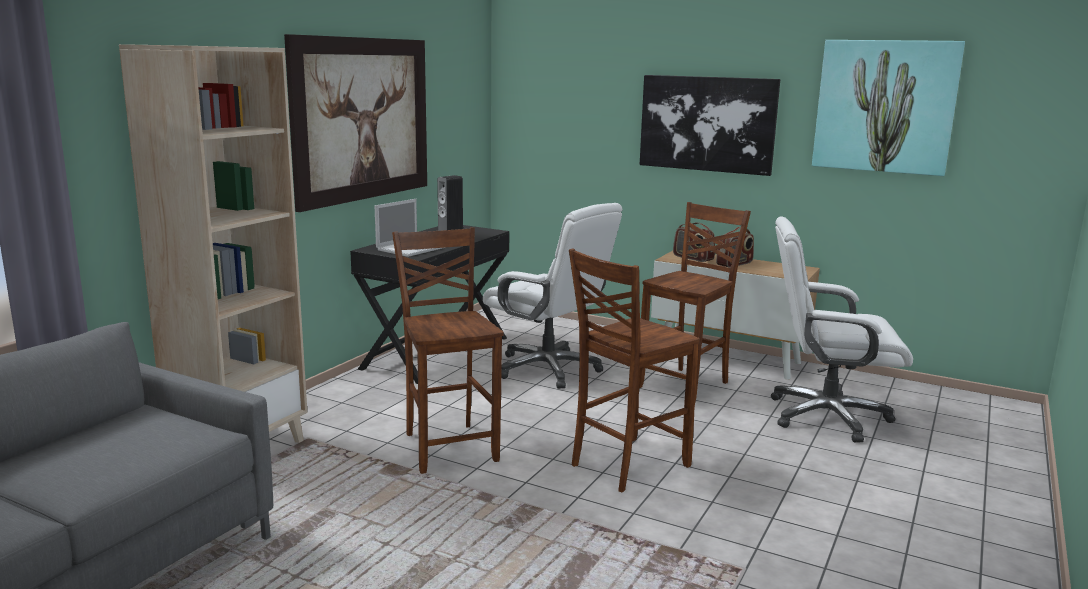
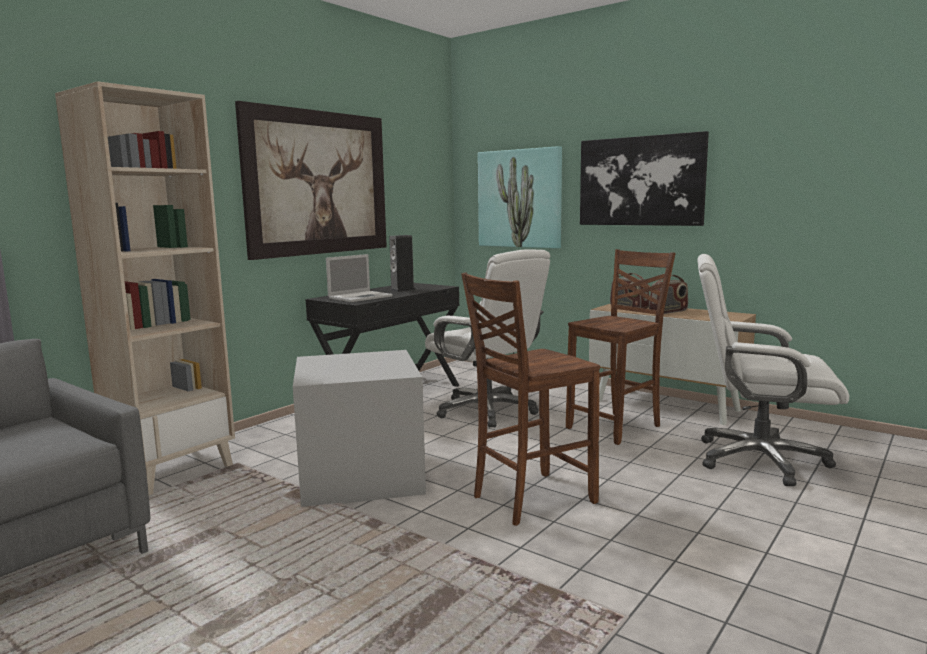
camera: 10 degrees right, 5 degrees down
brown chair [392,227,503,474] -> grey storage box [293,350,426,507]
picture [812,40,965,176] -> picture moved to [478,146,562,249]

